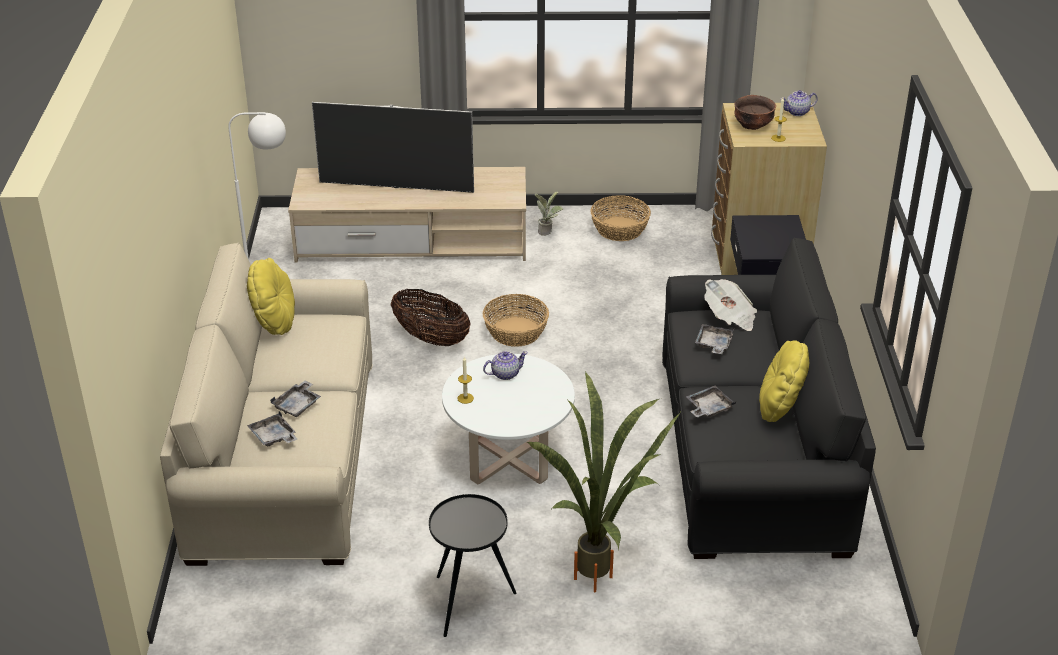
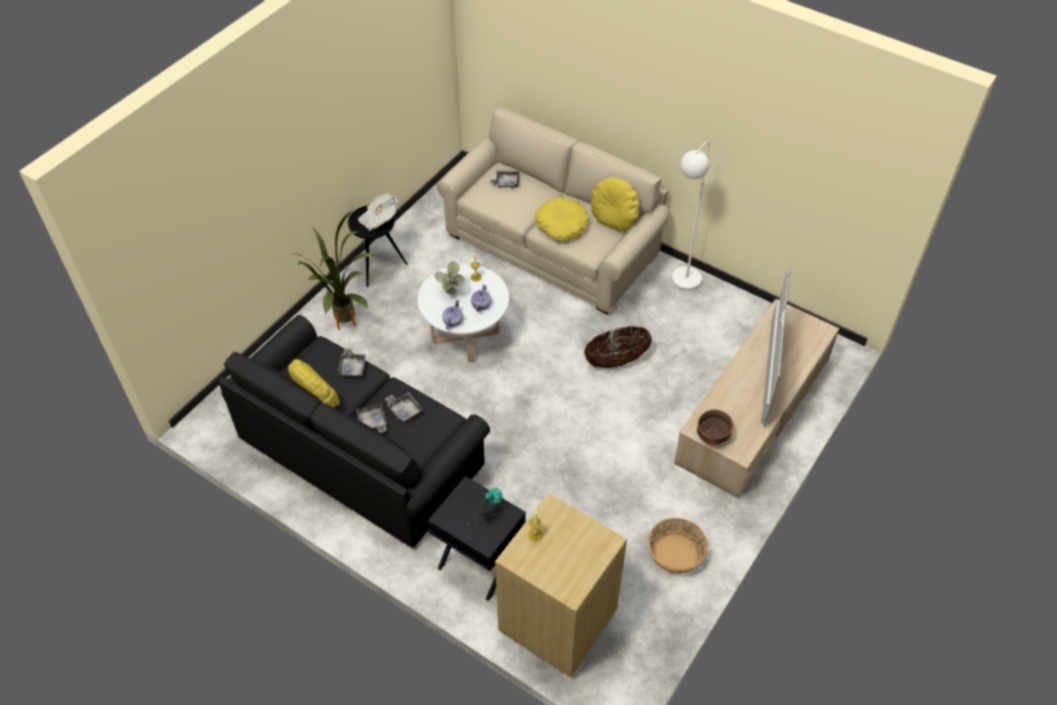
camera: 125 degrees right, 15 degrees up
grey tray [270,380,321,417] -> grey tray moved to [356,403,387,433]
television [312,102,474,193] -> television turned 150 degrees clockwise [761,266,790,427]
basket [483,294,549,347] -> none
potted plant [535,192,563,236] -> potted plant moved to [434,261,465,295]
newspaper [704,279,757,331] -> newspaper moved to [358,193,398,231]
brown bowl [734,95,776,130] -> brown bowl moved to [697,410,733,445]
teapot [780,90,818,116] -> teapot moved to [443,300,463,329]
none -> table lamp [465,488,505,539]
none -> yellow pillow [534,197,589,241]

